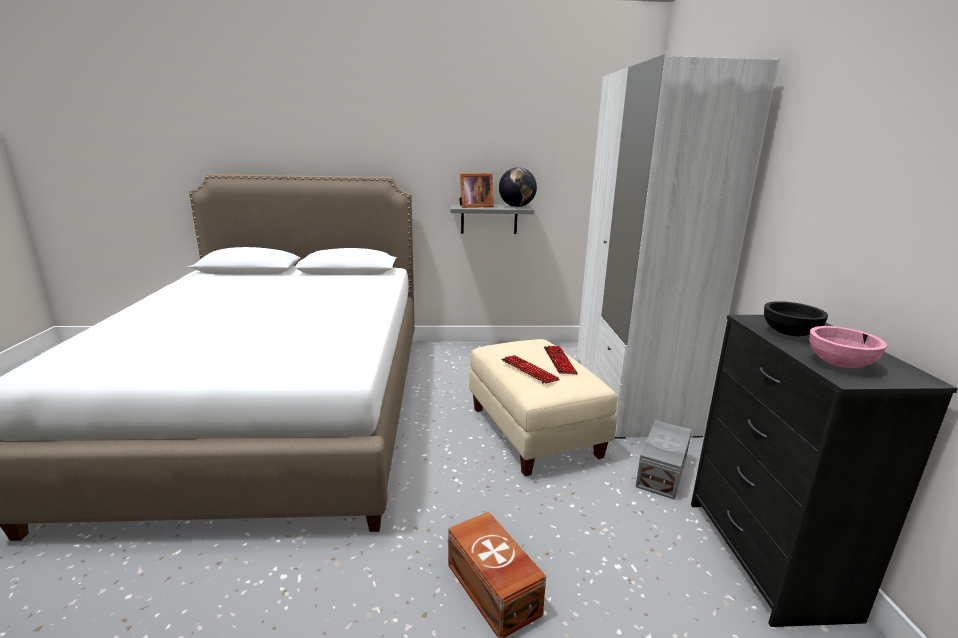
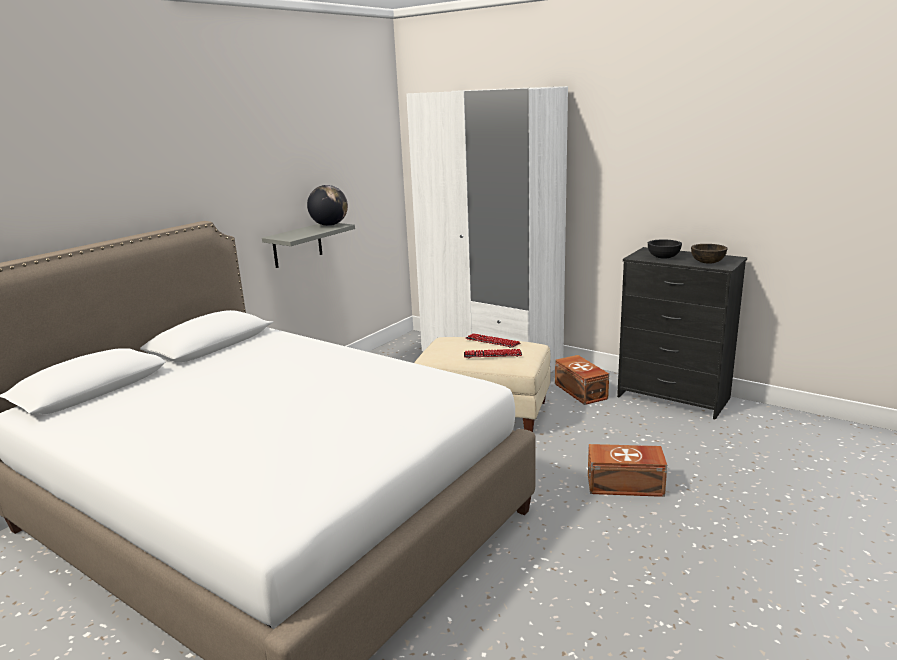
camera: 50 degrees left, 0 degrees up
picture frame [459,174,494,208] -> none
grey storage box [636,420,692,500] -> brown storage box [555,355,609,405]
pink bowl [809,326,887,368] -> brown bowl [691,244,728,264]

